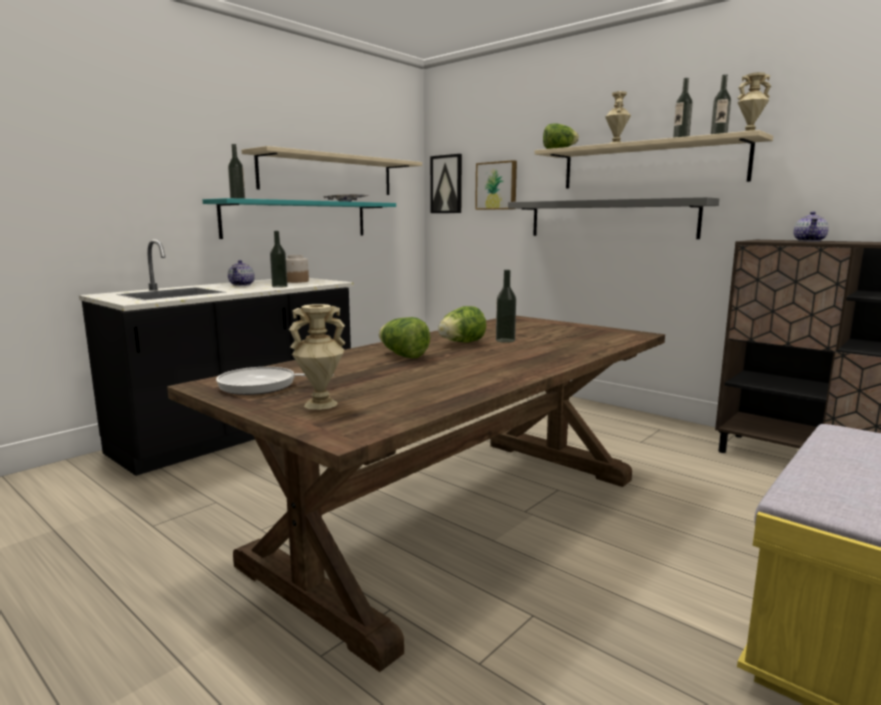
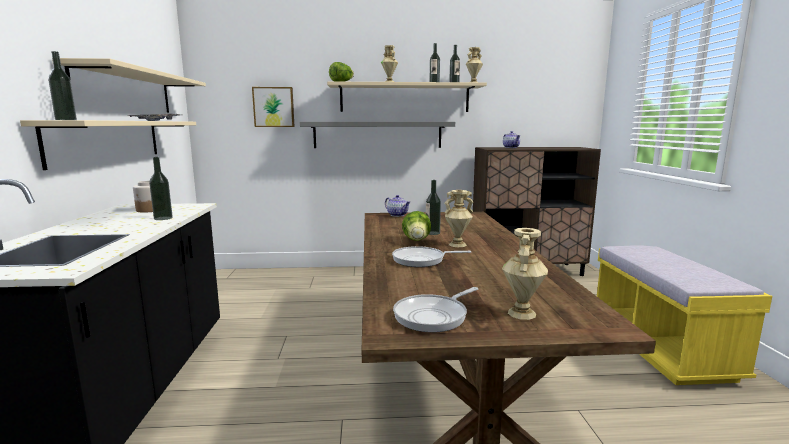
camera: 45 degrees left, 0 degrees up
turquoise shelf [203,198,396,239] -> beige shelf [20,120,196,170]
teapot [228,260,255,286] -> teapot moved to [385,195,410,217]
lettuce [379,317,430,358] -> frying pan [392,246,472,267]
picture [430,154,462,213] -> none
none -> beige vase [444,190,474,247]

